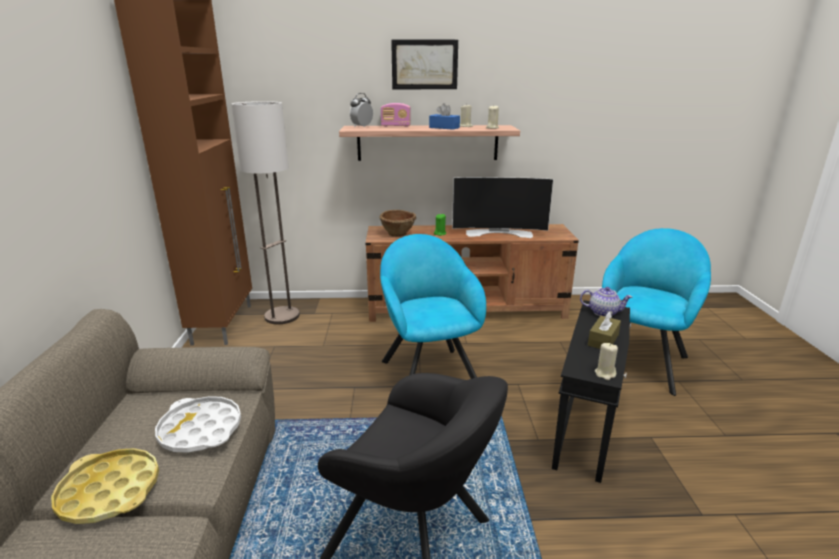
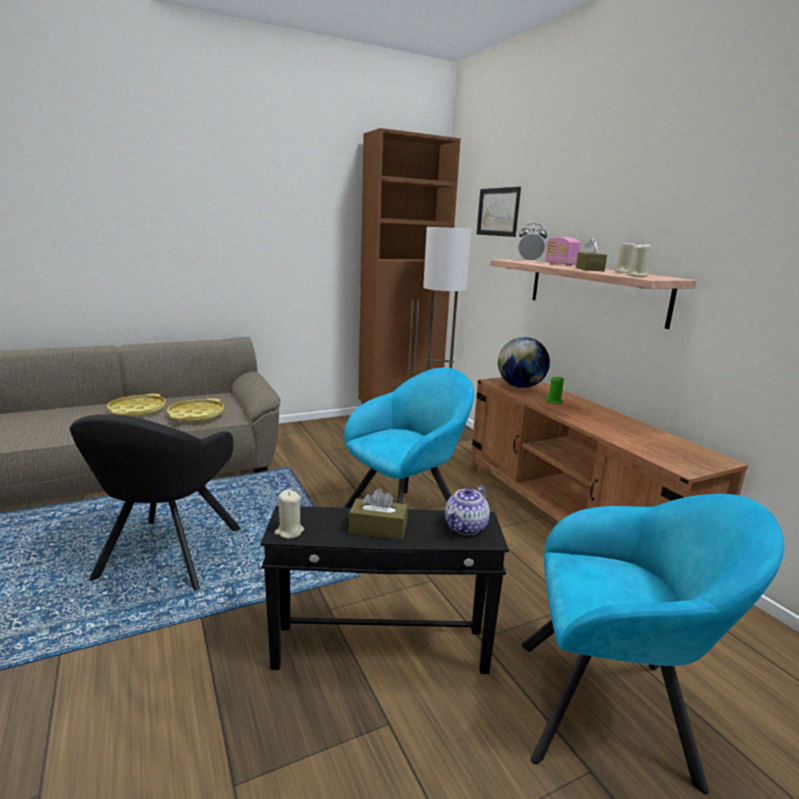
camera: 65 degrees right, 5 degrees down
white tray [155,396,241,453] -> yellow tray [167,398,224,422]
brown bowl [379,210,416,237] -> globe [498,337,550,388]
picture [391,40,458,89] -> picture moved to [477,187,521,237]
blue tissue box [429,103,460,130] -> brown tissue box [576,238,607,271]
television [452,177,553,238] -> none
teapot [580,287,632,316] -> teapot turned 45 degrees clockwise [445,485,490,535]

